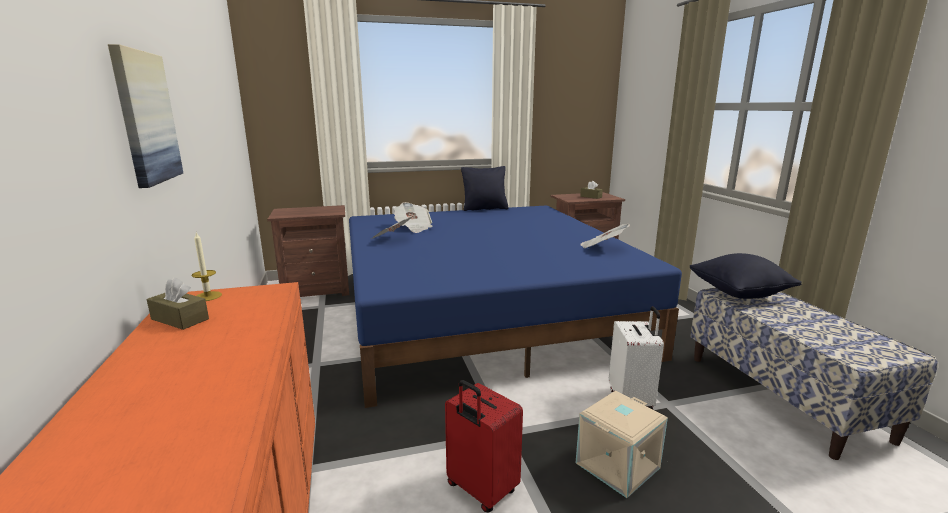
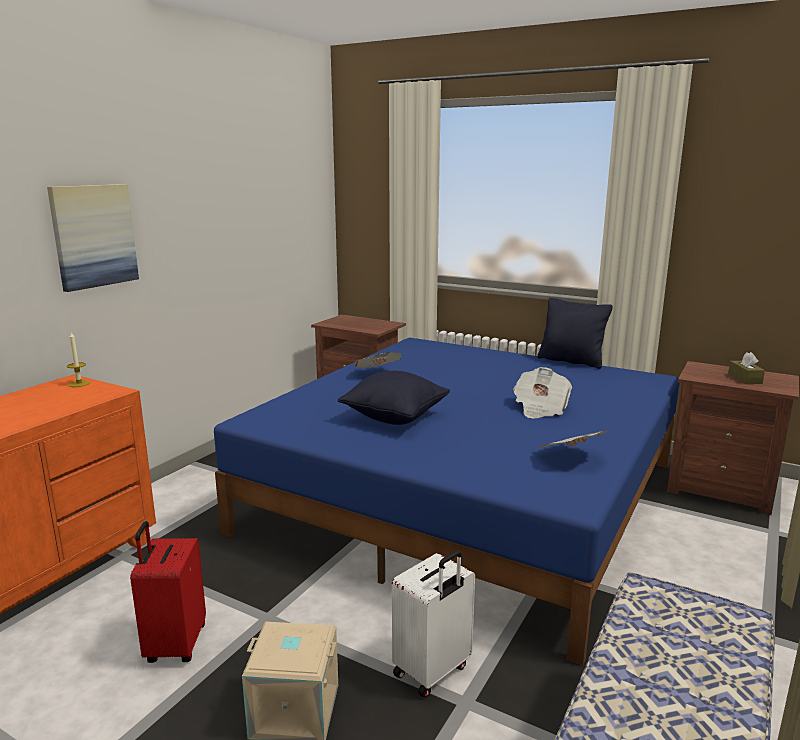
camera: 45 degrees right, 0 degrees up
brown tissue box [147,277,209,330] -> none
newspaper [394,202,433,233] -> newspaper moved to [513,367,572,418]
black pillow [690,253,802,299] -> black pillow moved to [338,371,450,425]

